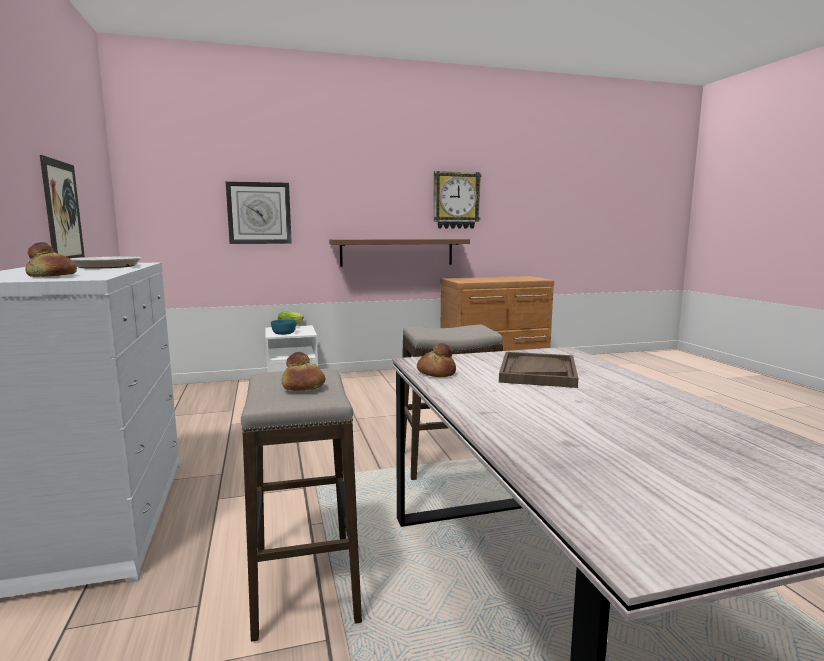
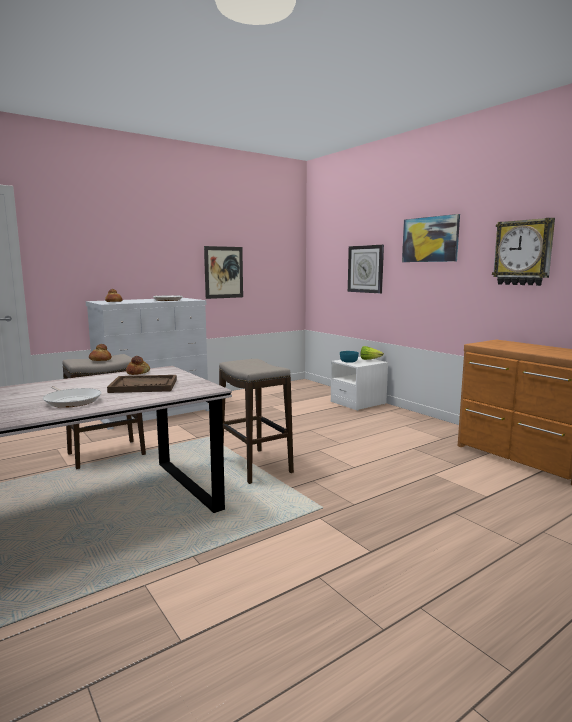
camera: 70 degrees right, 0 degrees up
shelf [329,239,470,267] -> none
none -> frying pan [43,386,102,408]
none -> picture [402,214,460,262]

